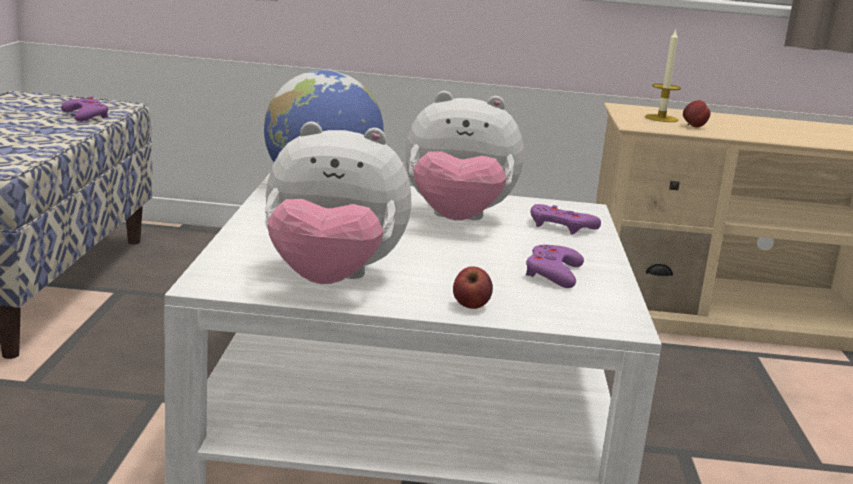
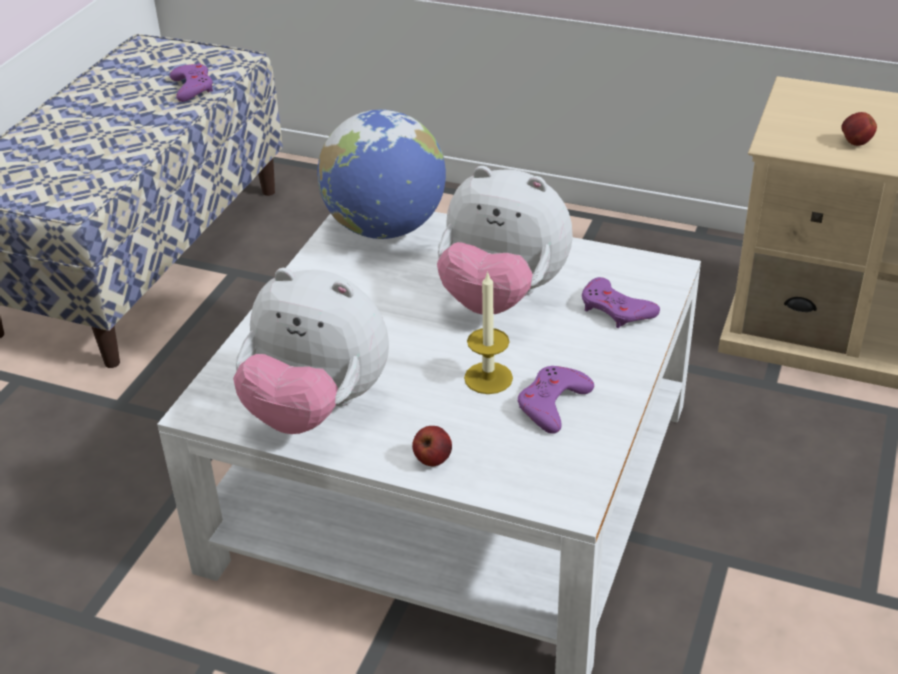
camera: 20 degrees right, 20 degrees up
candle [645,29,681,122] -> candle moved to [464,271,513,394]

